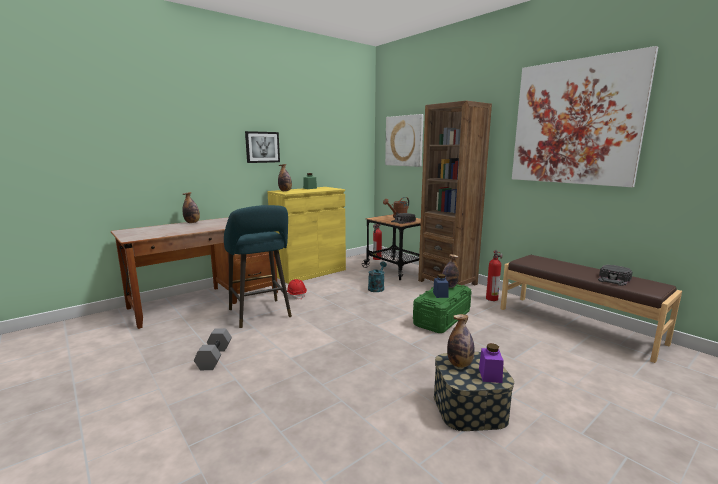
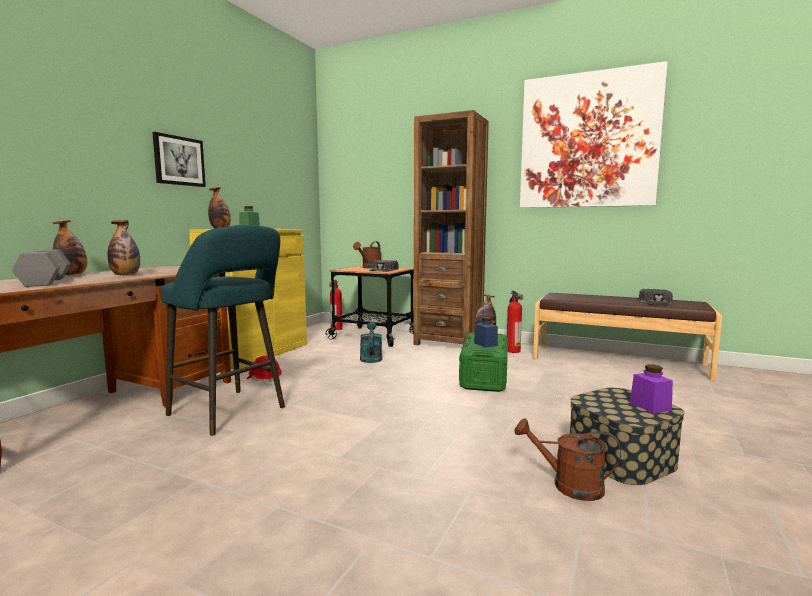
camera: 25 degrees left, 5 degrees down
grey dumbbell [194,328,232,370] -> grey dumbbell moved to [12,249,70,287]
picture [385,114,424,167] -> none
bottle [447,314,475,368] -> bottle moved to [108,220,140,275]
none -> brown watering can [514,418,621,501]

